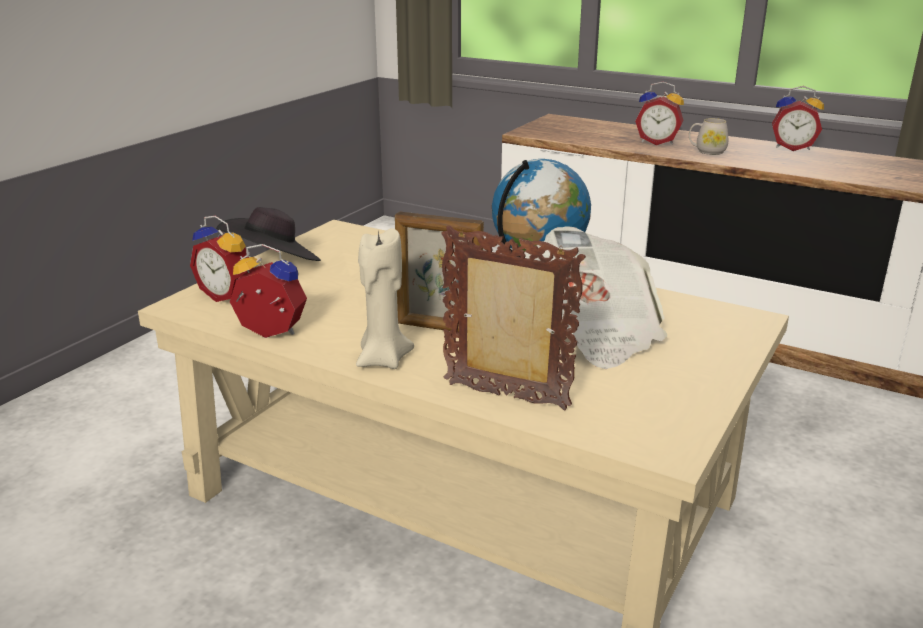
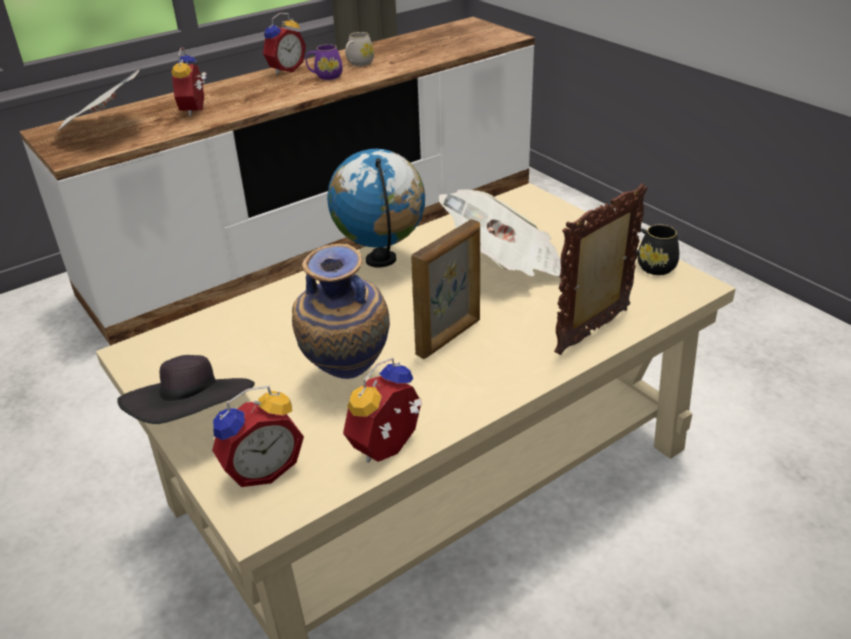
camera: 65 degrees left, 10 degrees up
beige candle [356,228,414,369] -> none
alarm clock [635,81,684,145] -> alarm clock turned 135 degrees clockwise [171,48,207,117]
white mug [689,118,728,155] -> white mug moved to [345,32,374,66]
none -> newspaper [49,69,141,137]
none -> vase [292,244,390,379]
none -> purple mug [306,44,343,80]
none -> black mug [635,225,679,275]

